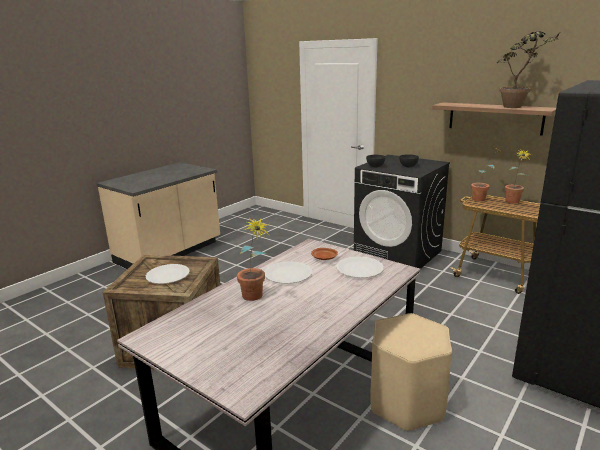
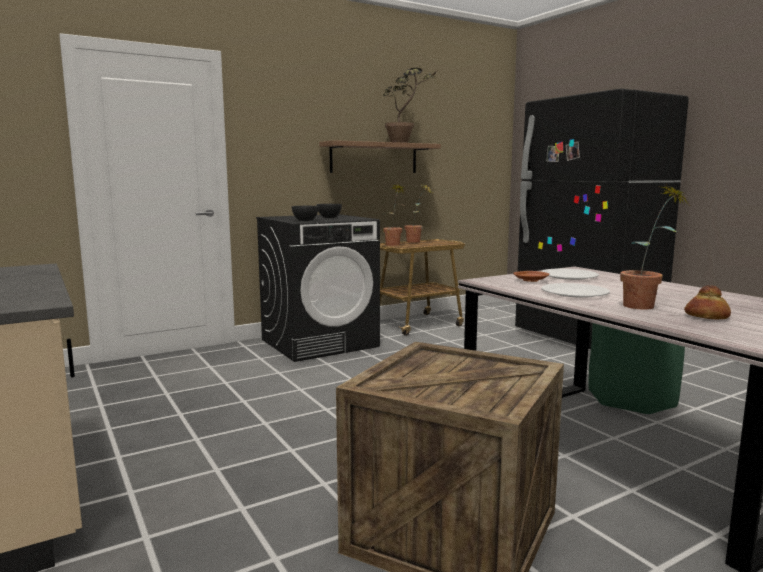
camera: 70 degrees left, 10 degrees down
white plate [146,264,190,284] -> none
beige stool [370,313,452,432] -> green stool [589,323,685,415]
none -> bread [684,285,731,319]

